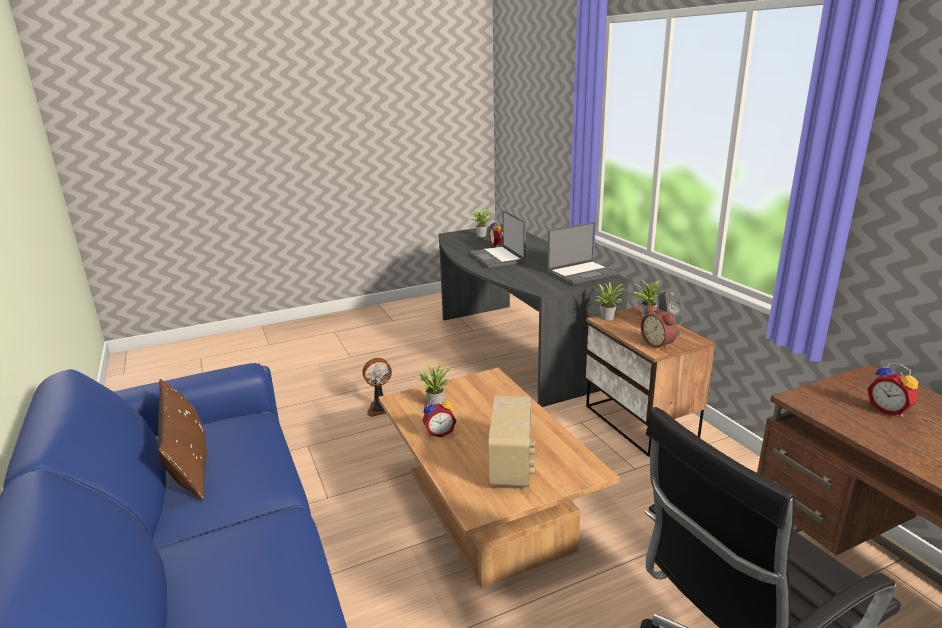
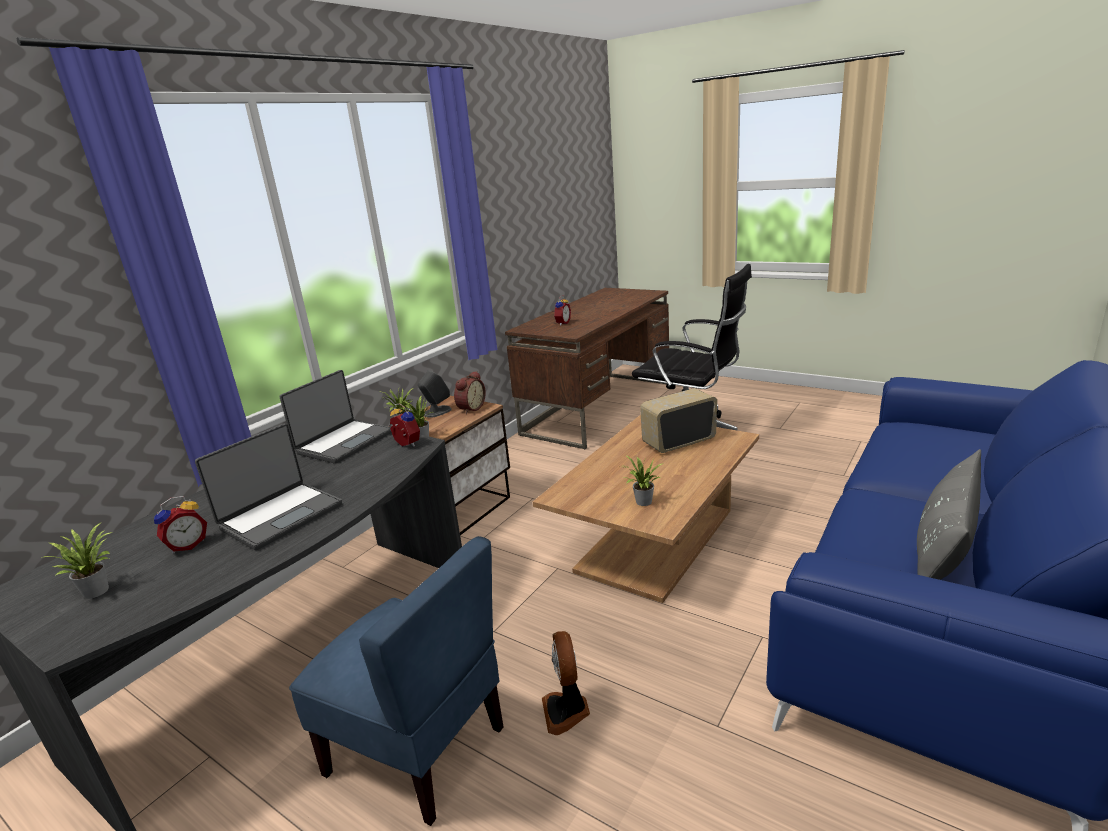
camera: 120 degrees left, 0 degrees up
brown pillow [158,379,207,501] -> grey pillow [917,449,981,580]
fan [362,358,392,417] -> fan turned 135 degrees counterclockwise [542,631,590,735]
alarm clock [422,397,456,437] -> alarm clock moved to [389,403,420,447]
laptop [547,222,619,285] -> laptop turned 90 degrees clockwise [279,370,392,464]
none -> blue chair [289,536,504,826]

